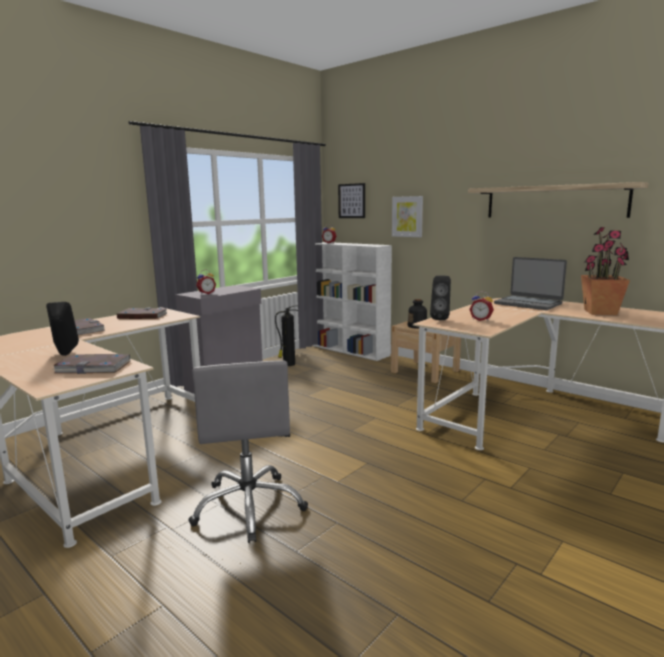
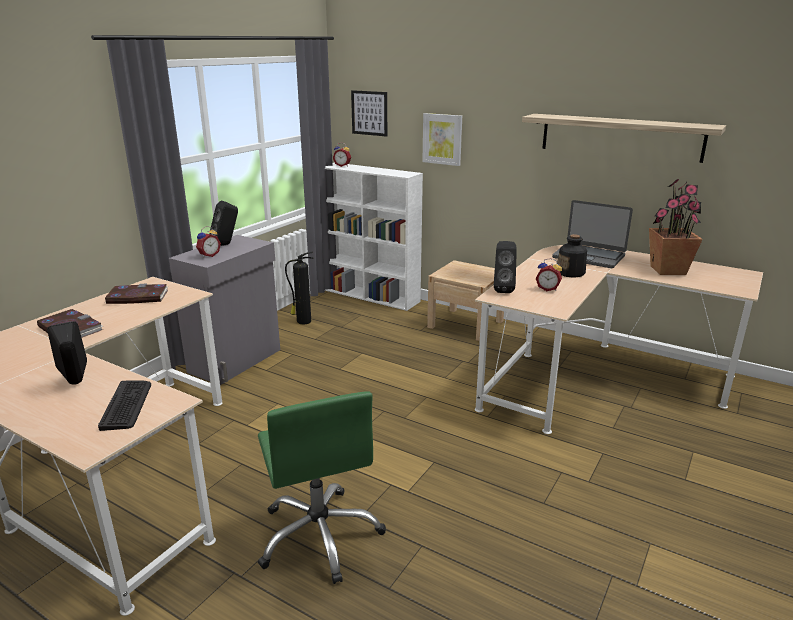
camera: 10 degrees left, 10 degrees up
book [52,354,132,374] -> keyboard [98,381,151,431]
grey office chair [188,360,308,543] -> green office chair [258,391,386,584]
bottle [408,299,427,329] -> bottle moved to [557,234,587,278]
none -> black speaker [209,201,238,246]

